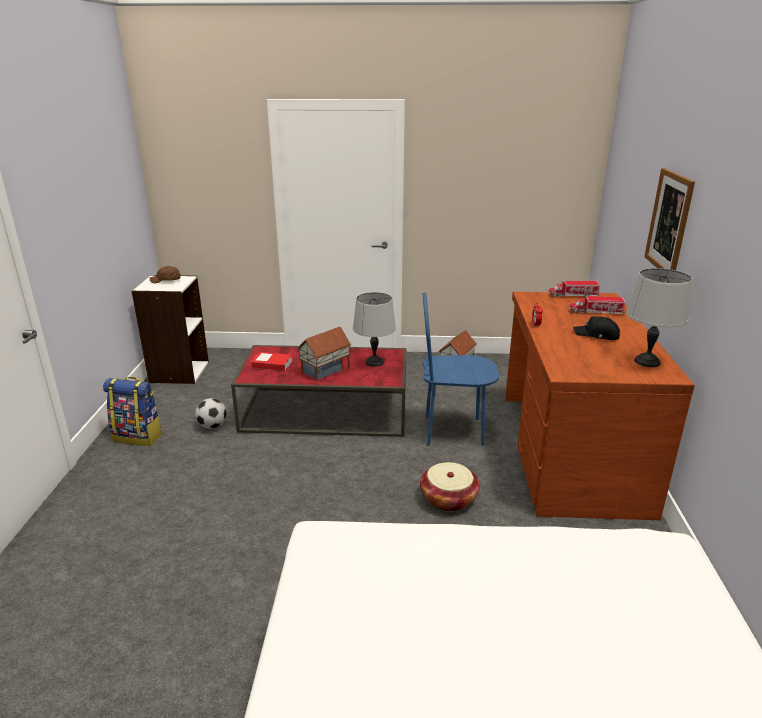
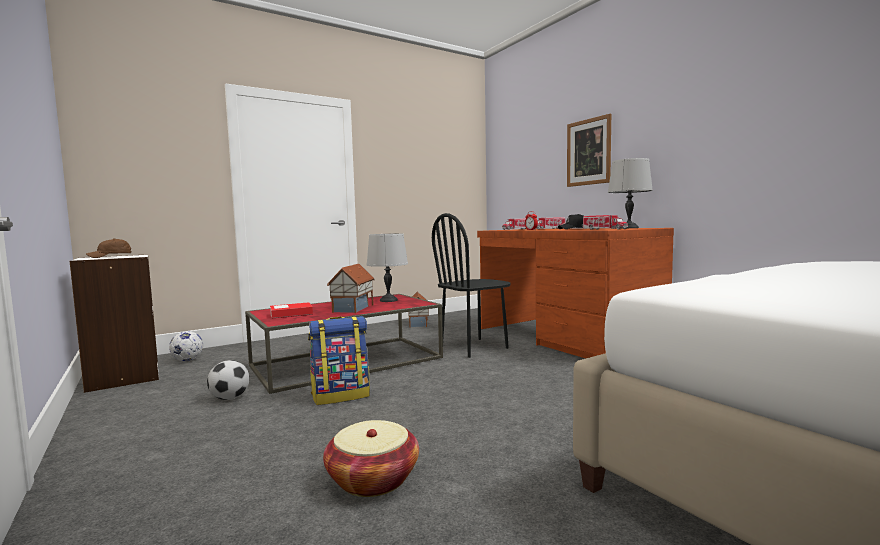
camera: 35 degrees left, 20 degrees down
backpack [103,377,162,446] -> backpack moved to [308,316,370,405]
basket [420,462,480,511] -> basket moved to [323,420,419,497]
blue chair [422,292,499,446] -> black chair [432,213,511,358]
none -> football [169,331,203,361]
none -> toy truck [582,215,628,230]

